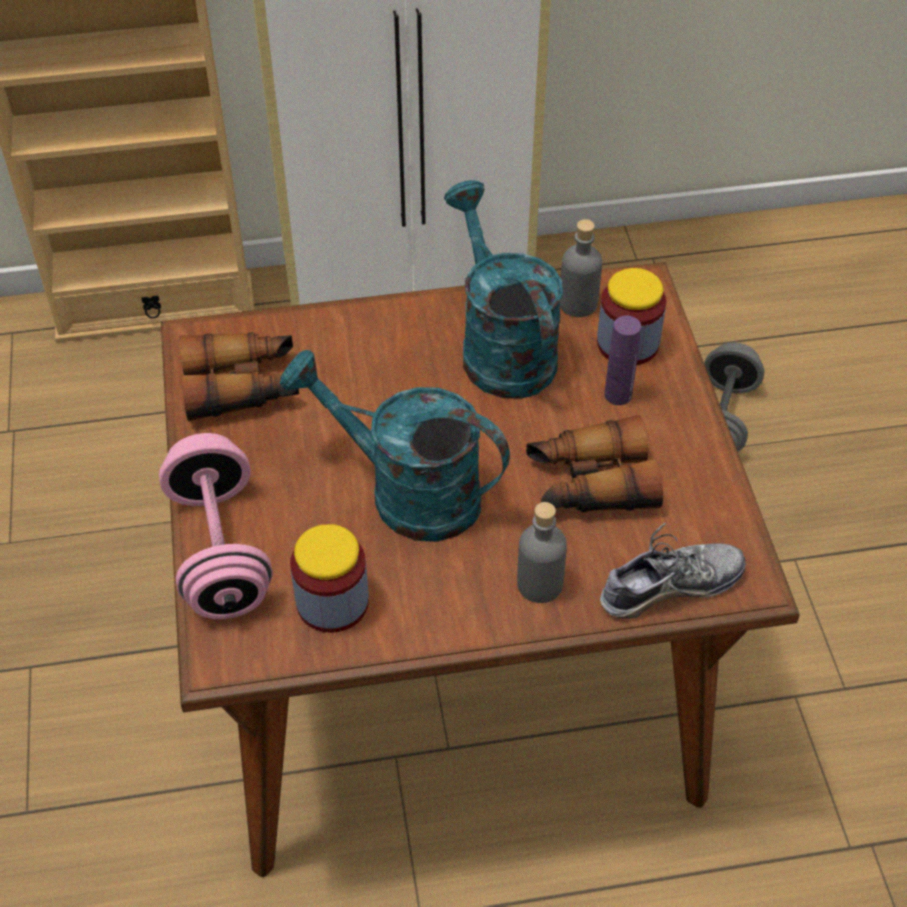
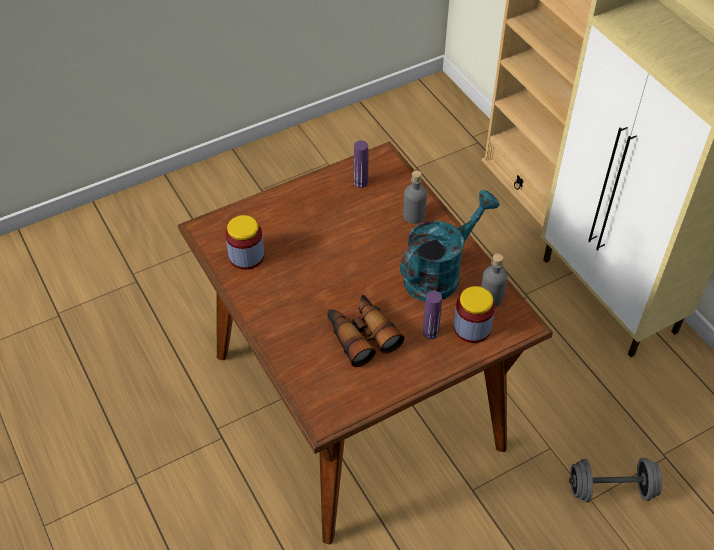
camera: 70 degrees right, 0 degrees up
pink dumbbell [159,433,272,619] -> none
binoculars [179,332,299,422] -> purple bottle [354,141,368,188]
turquoise watering can [280,350,510,542] -> none
grey bottle [517,502,567,603] -> grey bottle moved to [403,170,427,224]
shoe [600,522,745,619] -> none

